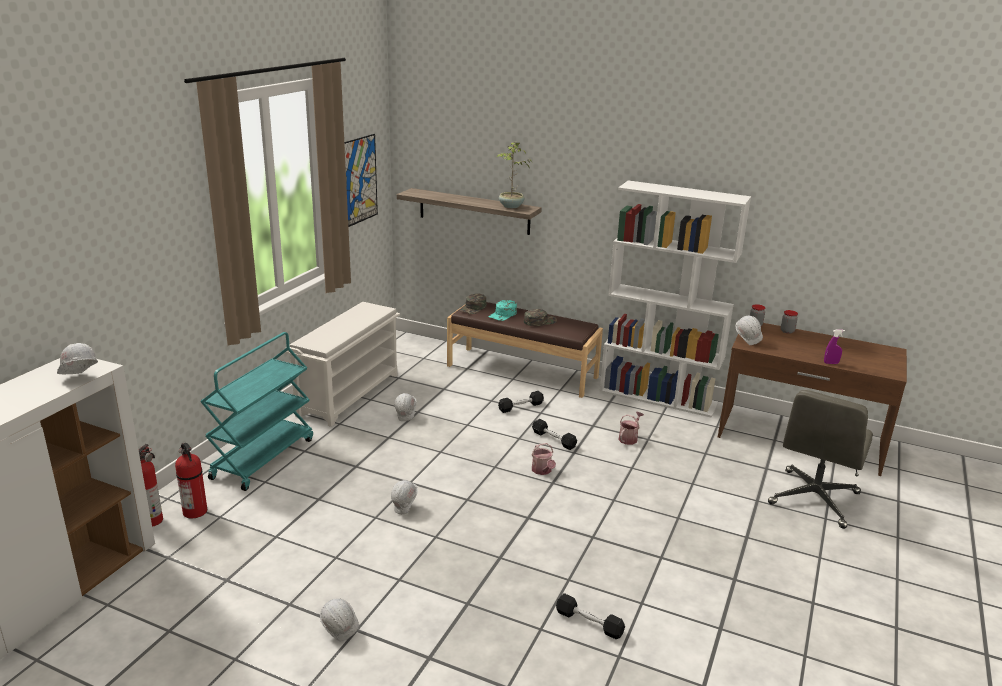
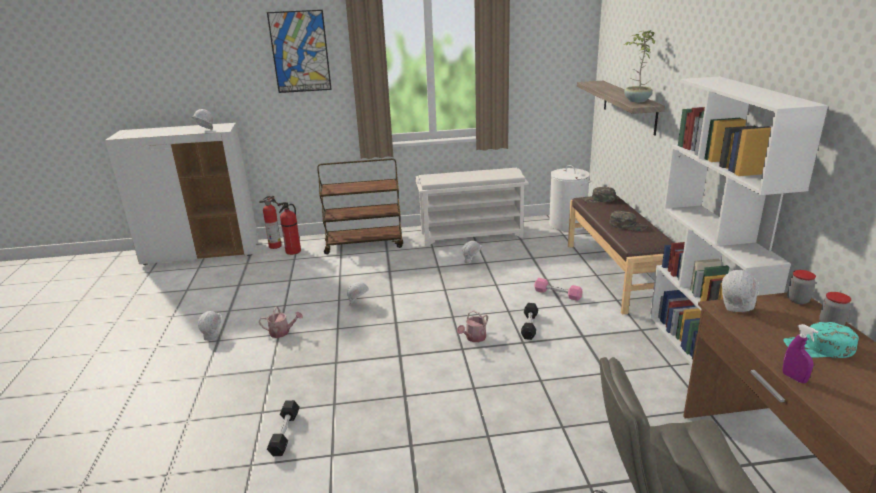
camera: 60 degrees right, 0 degrees up
turquoise cart [200,332,313,491] -> brown cart [317,158,403,254]
picture [344,134,378,227] -> picture moved to [267,10,332,93]
turquoise cap [488,300,517,321] -> turquoise cap moved to [783,322,859,358]
black dumbbell [498,391,544,413] -> pink dumbbell [534,278,583,301]
watering can [618,411,644,445] -> watering can moved to [259,307,303,338]
none -> white laundry basket [549,165,591,231]

